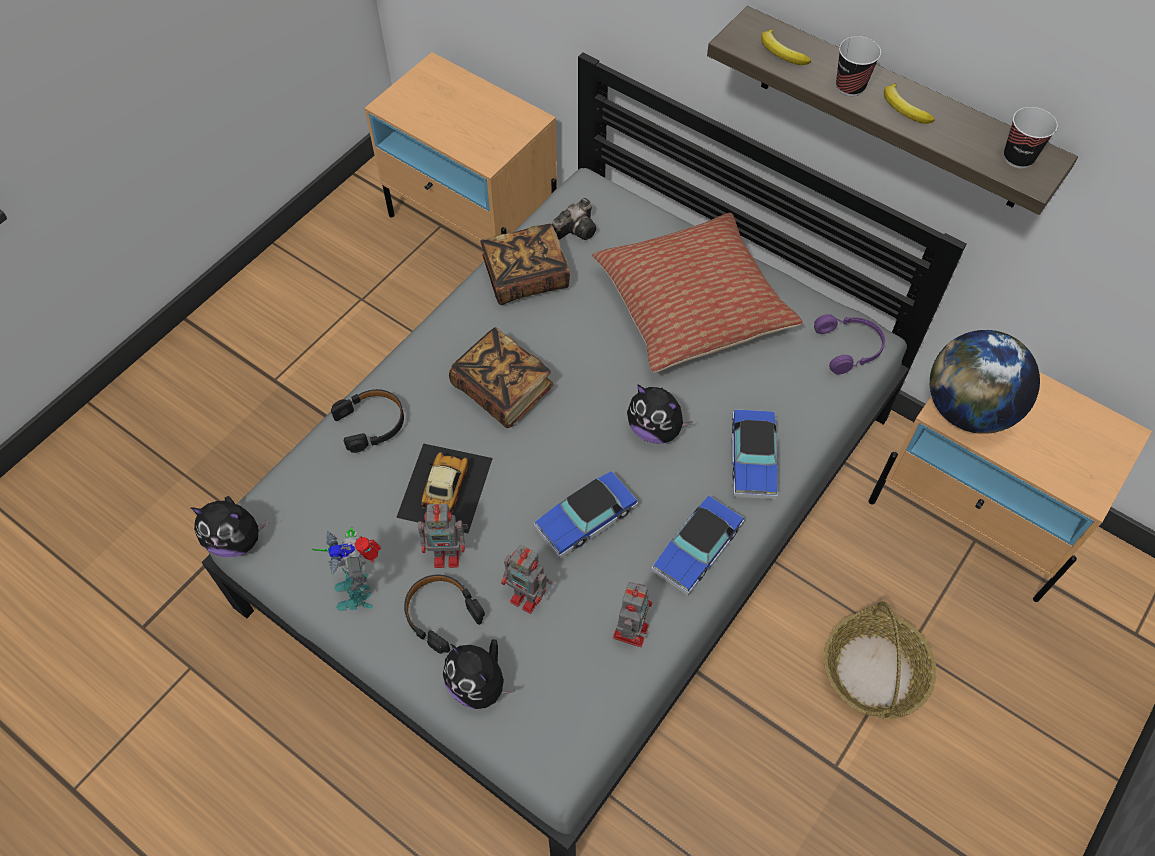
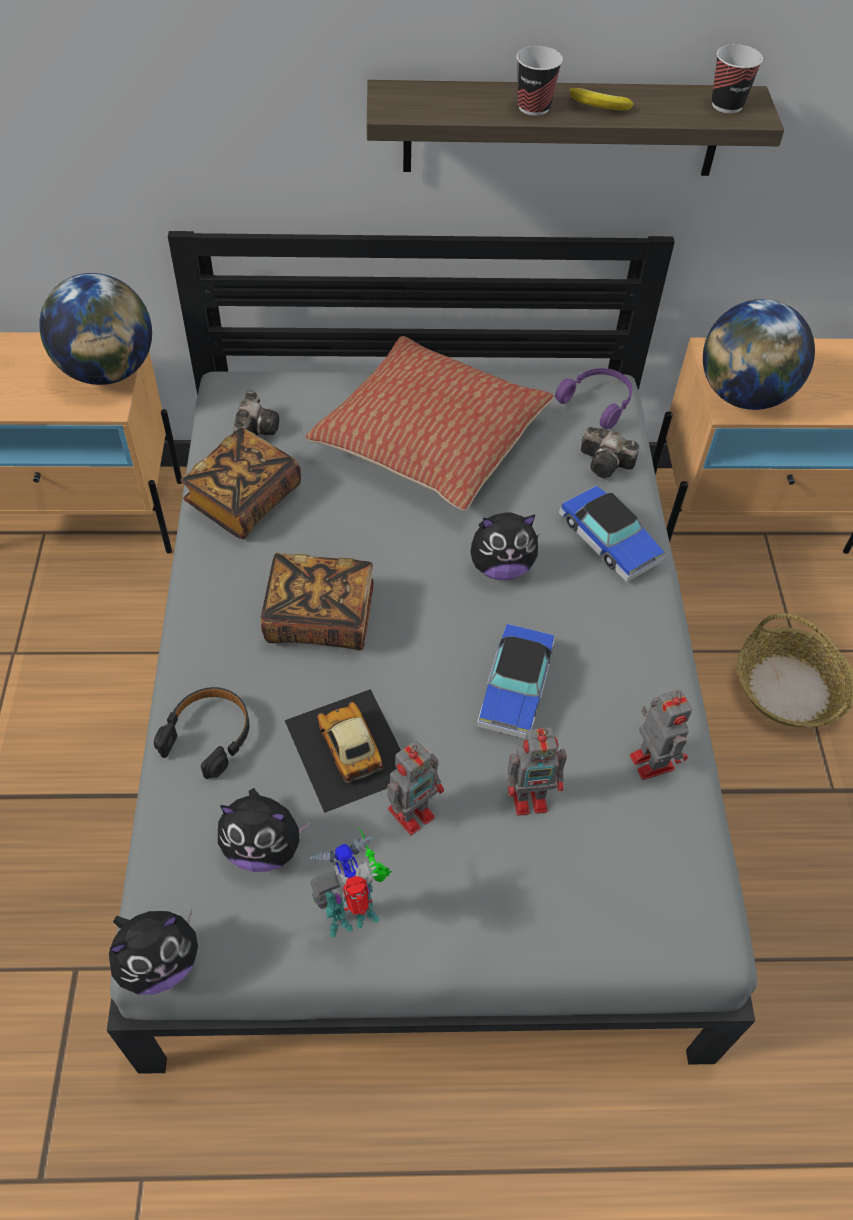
camera: 40 degrees left, 5 degrees down
toy robot [312,528,381,611] -> toy robot turned 120 degrees clockwise [309,828,392,938]
black headphones [404,575,485,654] -> none
plush toy [443,639,514,709] -> plush toy moved to [218,788,311,872]
toy car [651,496,744,596] -> none
banana [761,29,811,65] -> none
none -> globe [39,273,152,385]
none -> camera [581,427,639,478]

